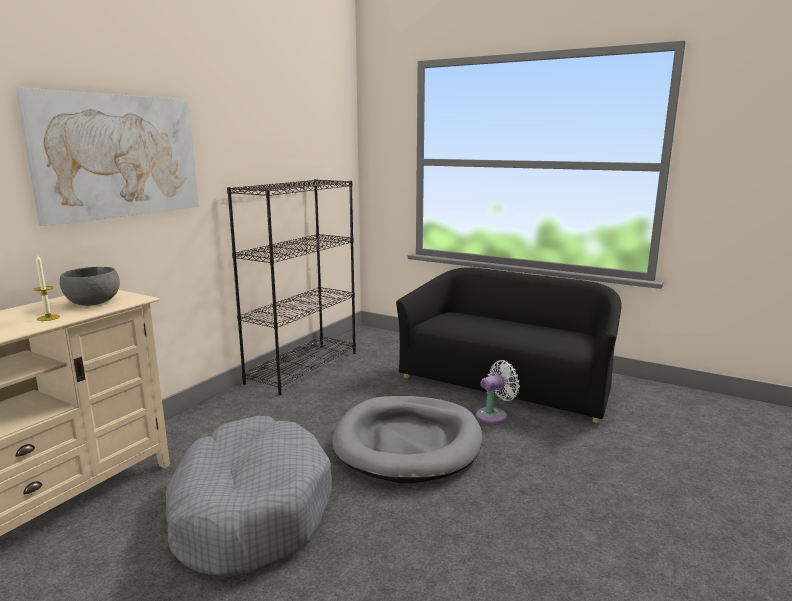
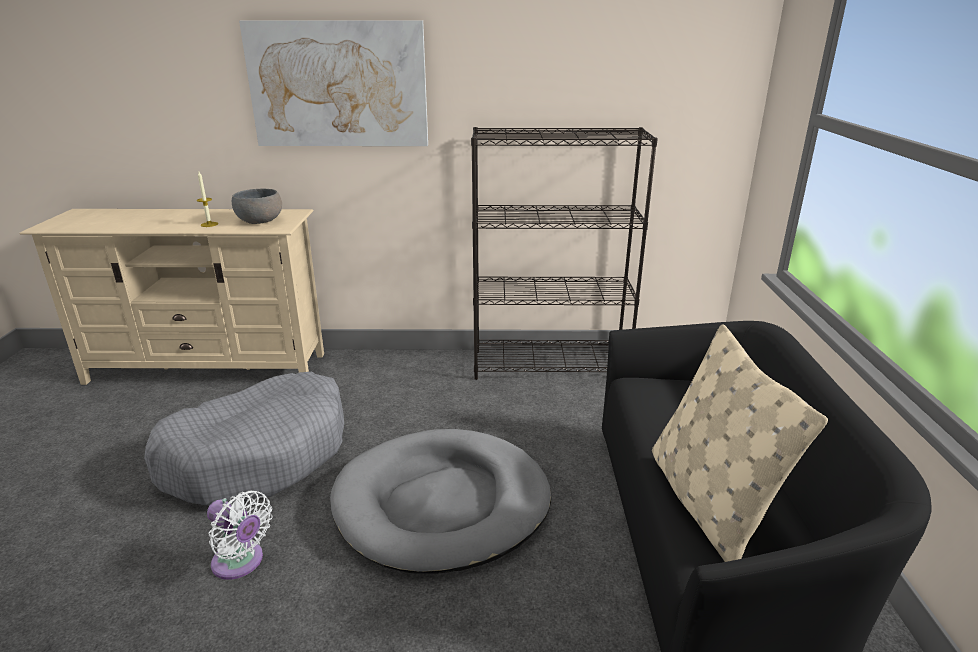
camera: 60 degrees right, 10 degrees up
white fan [476,360,520,423] -> white fan moved to [207,490,272,580]
none -> beige pillow [652,325,828,562]

